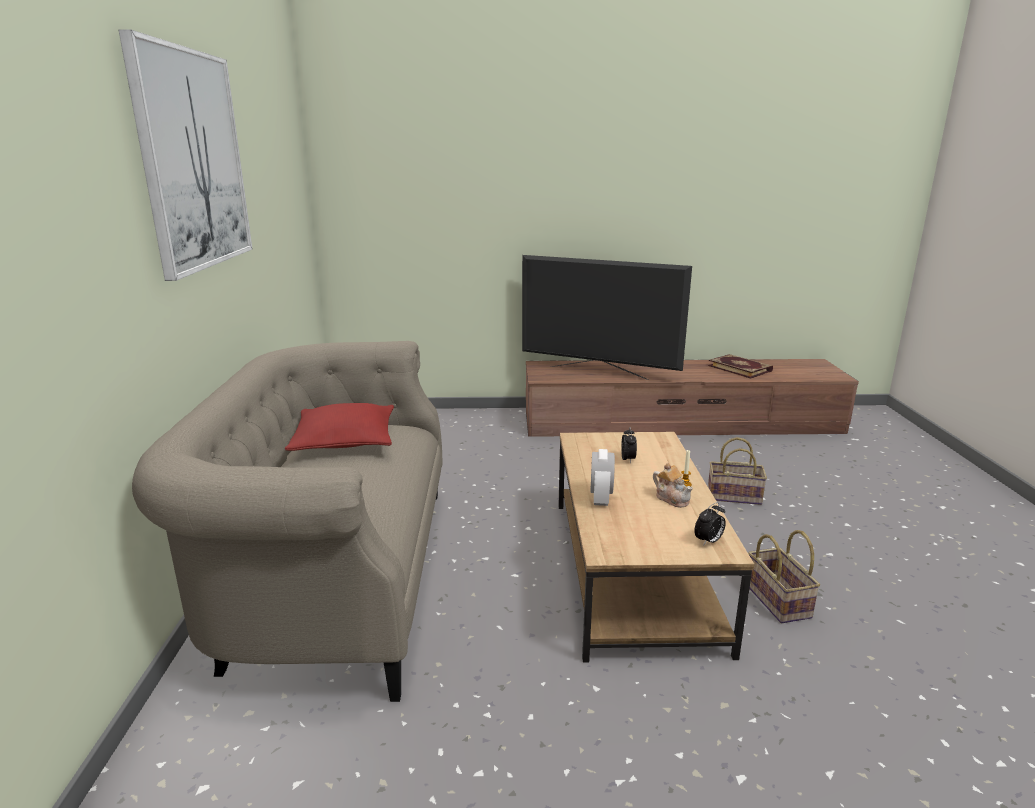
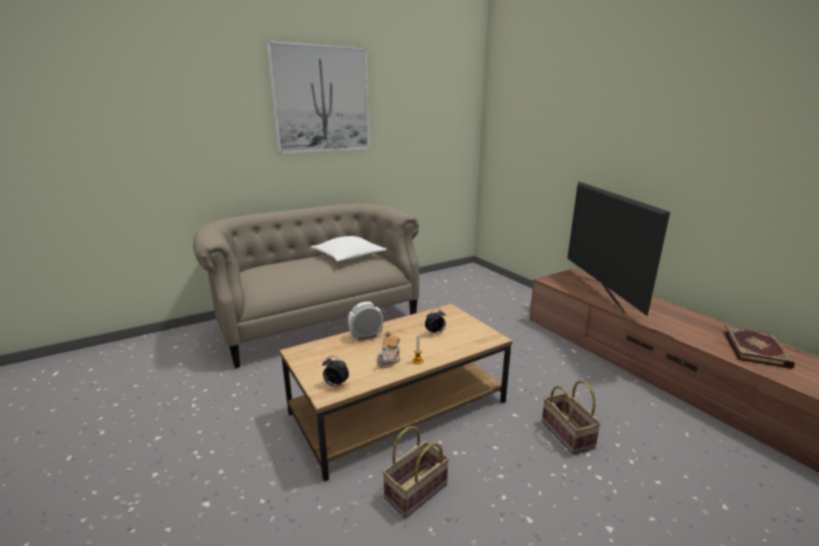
camera: 60 degrees right, 0 degrees up
red pillow [285,403,394,451] -> white pillow [311,236,387,262]

